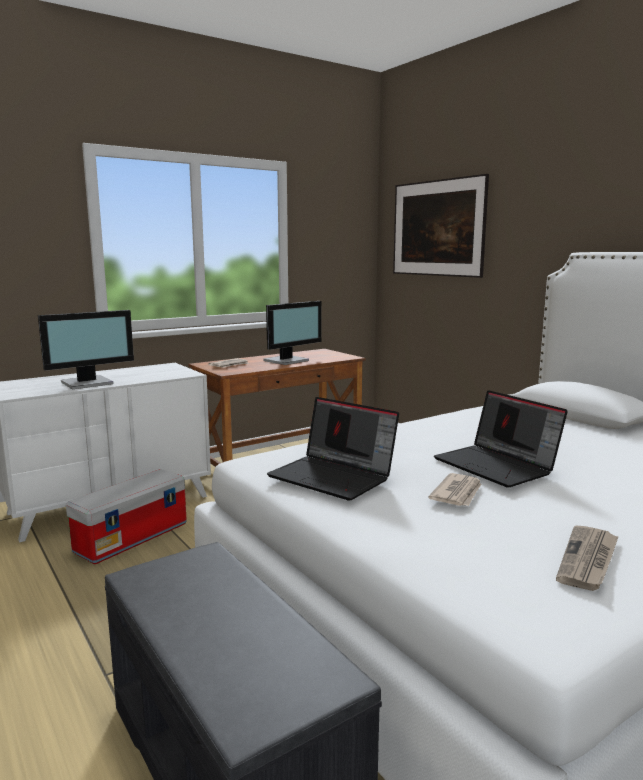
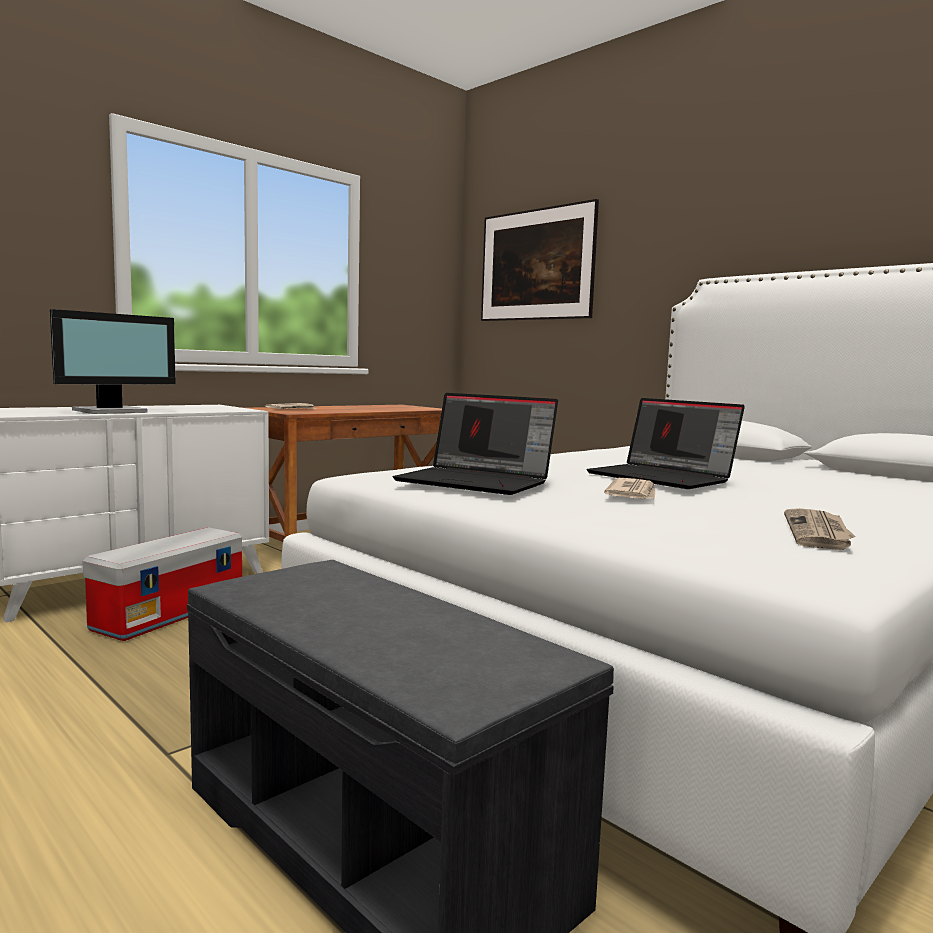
camera: 10 degrees left, 5 degrees down
monitor [264,301,321,365] -> none

